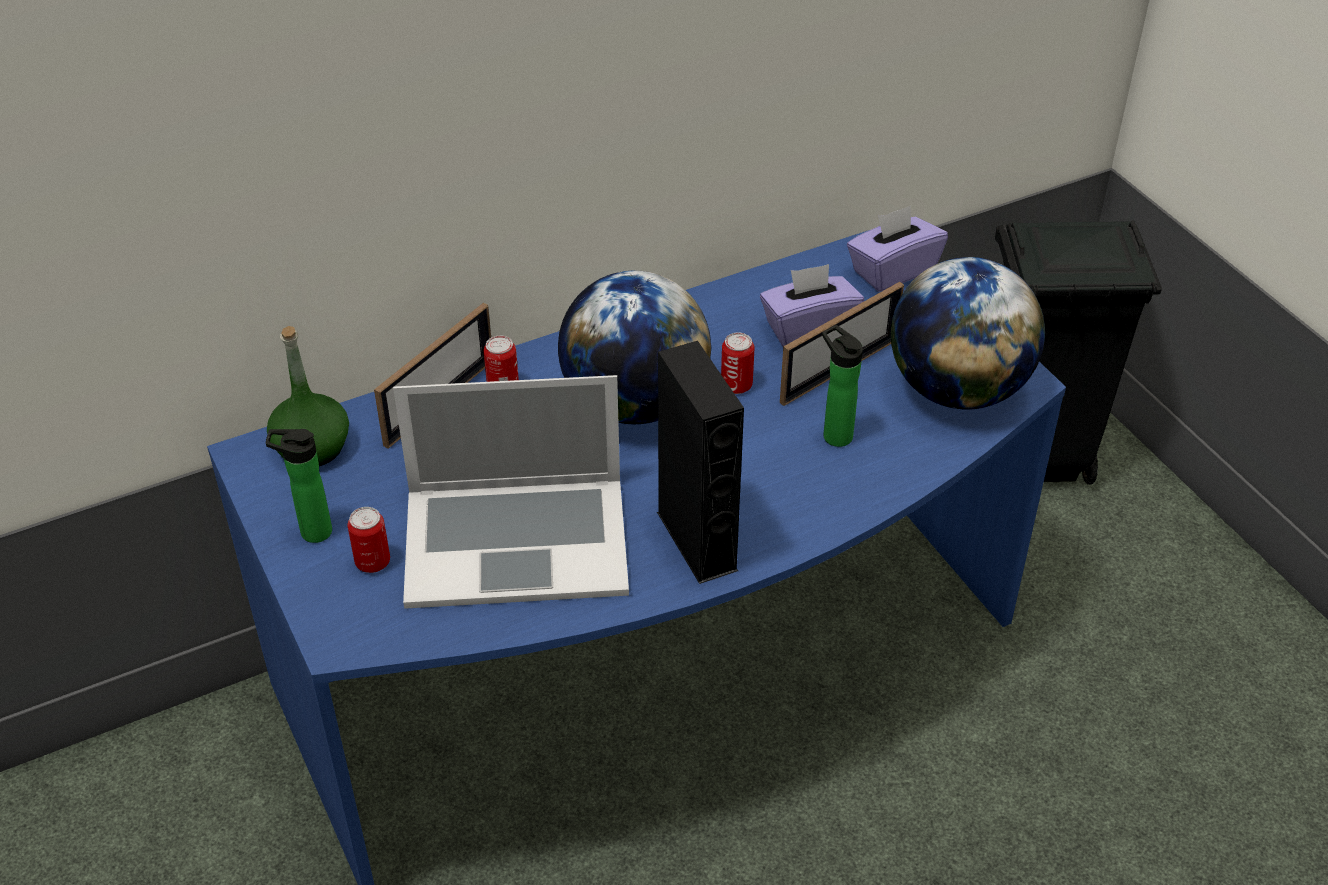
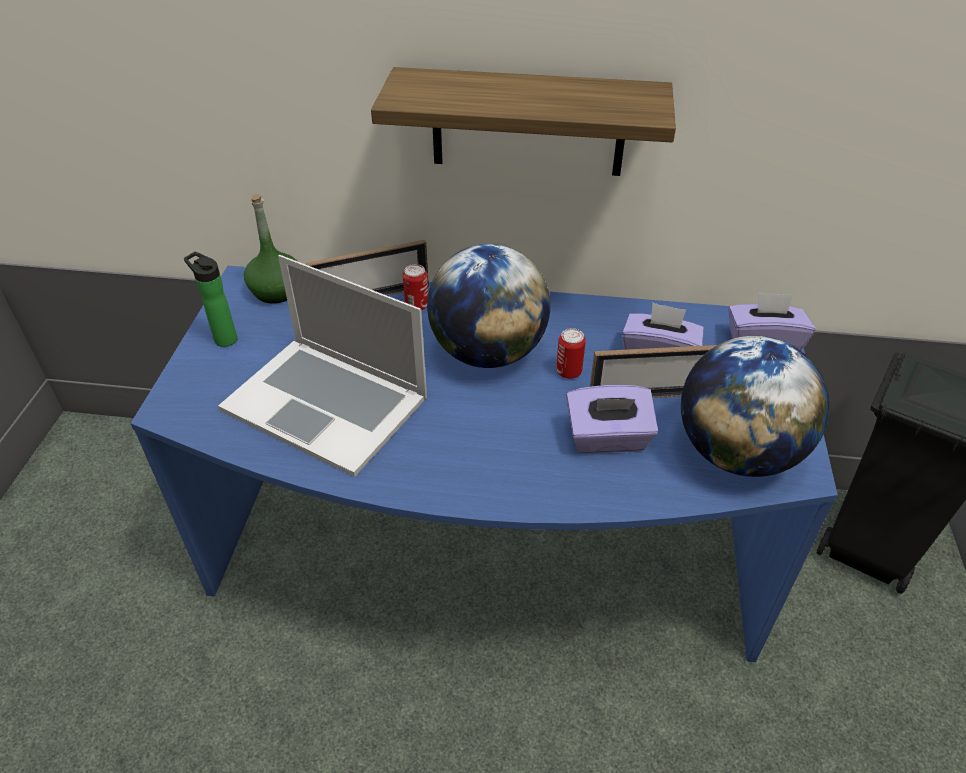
camera: 35 degrees right, 0 degrees up
can [347,507,390,573] -> none
black speaker [657,341,744,584] -> none
bottle [822,325,863,447] -> purple tissue box [566,385,658,454]
none -> shelf [371,67,676,176]

